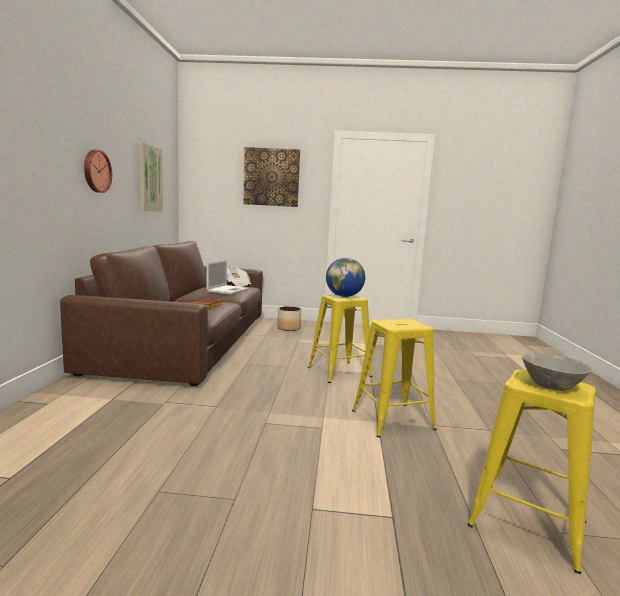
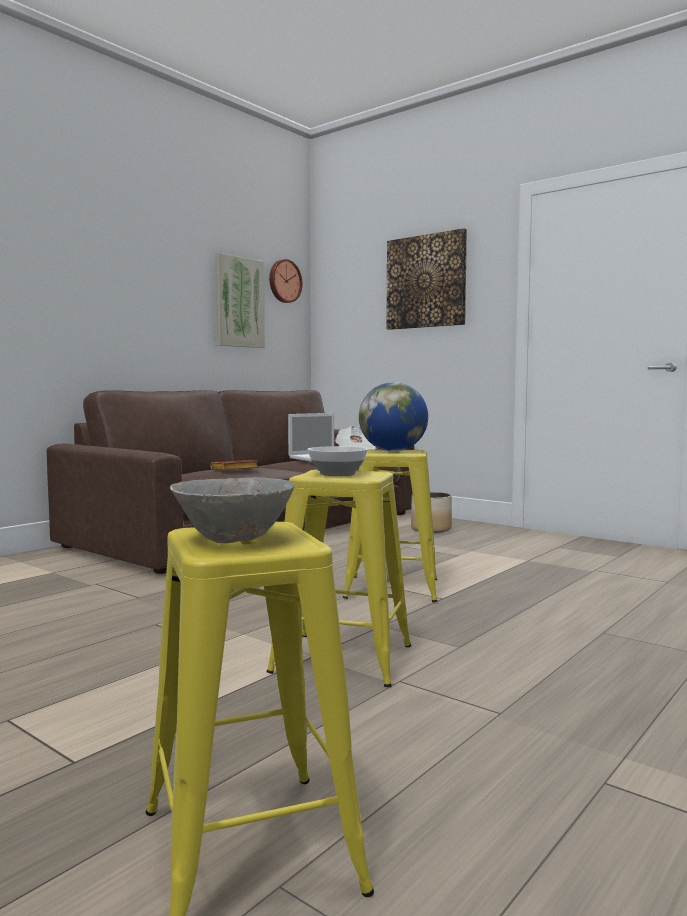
camera: 35 degrees right, 5 degrees down
wall clock [84,150,112,193] -> wall clock moved to [269,259,302,303]
none -> bowl [307,446,368,476]

